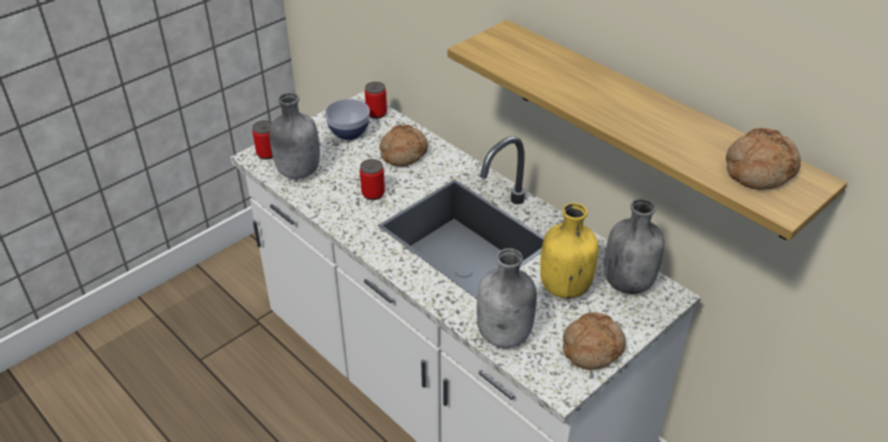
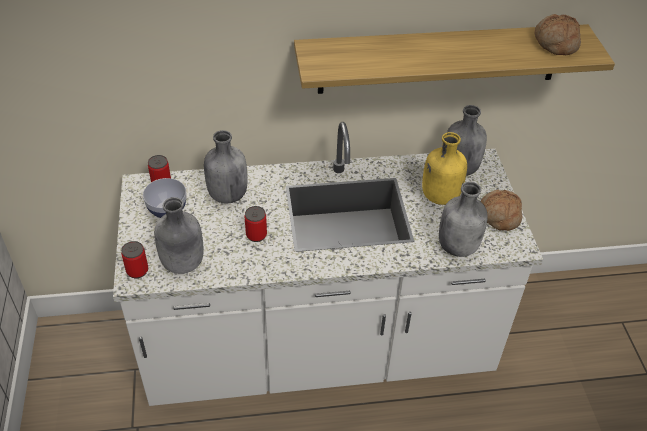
camera: 55 degrees left, 5 degrees up
bread [379,124,428,167] -> grey bottle [204,130,248,204]

